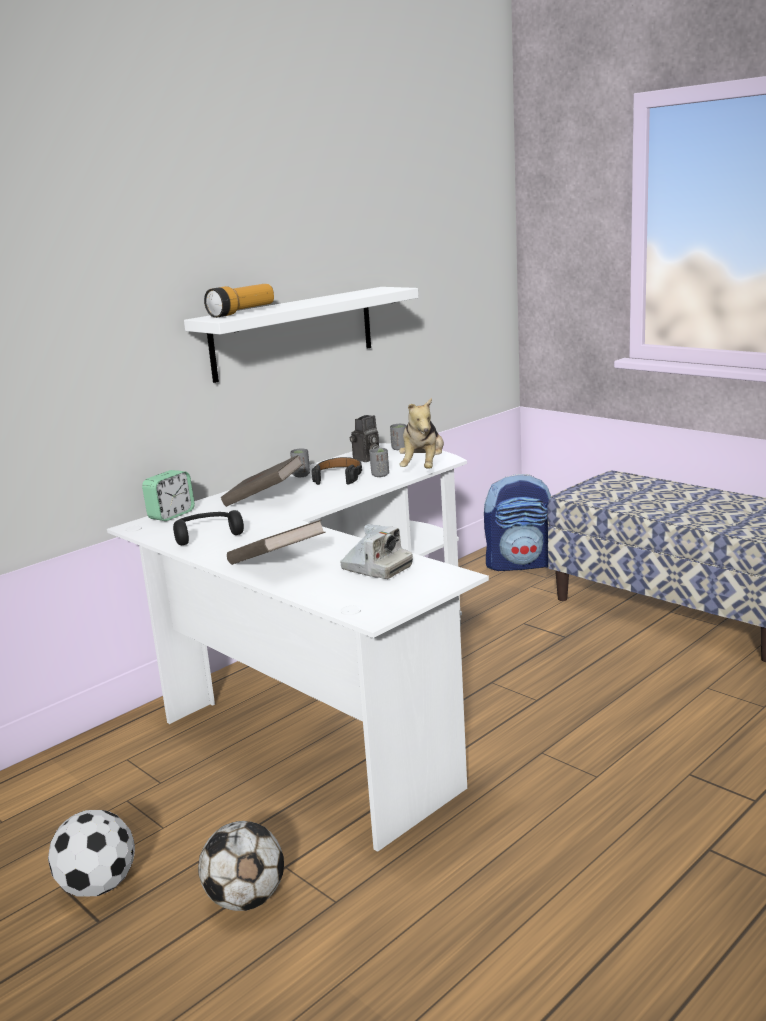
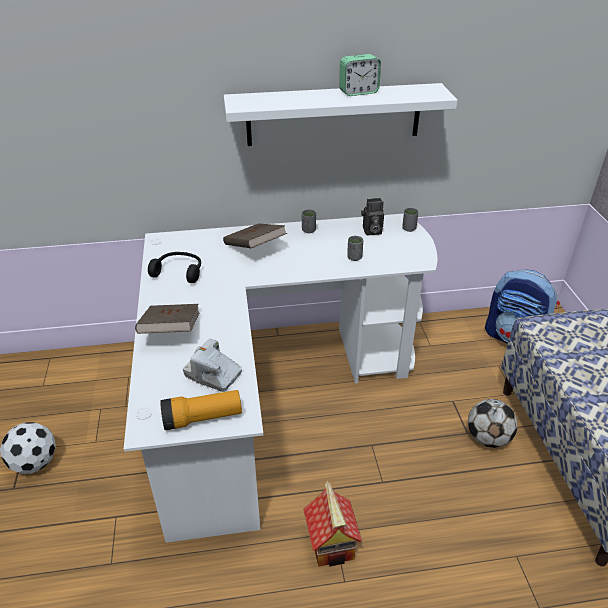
camera: 35 degrees right, 20 degrees up
alarm clock [142,470,195,521] -> alarm clock moved to [339,54,381,96]
football [198,821,284,911] -> football moved to [468,399,518,448]
flashlight [204,284,274,318] -> flashlight moved to [160,390,242,430]
black headphones [312,457,362,485] -> none
camera [340,524,413,579] -> camera turned 135 degrees clockwise [183,339,242,392]
plush toy [399,398,444,469] -> none
none -> toy house [304,481,362,567]

